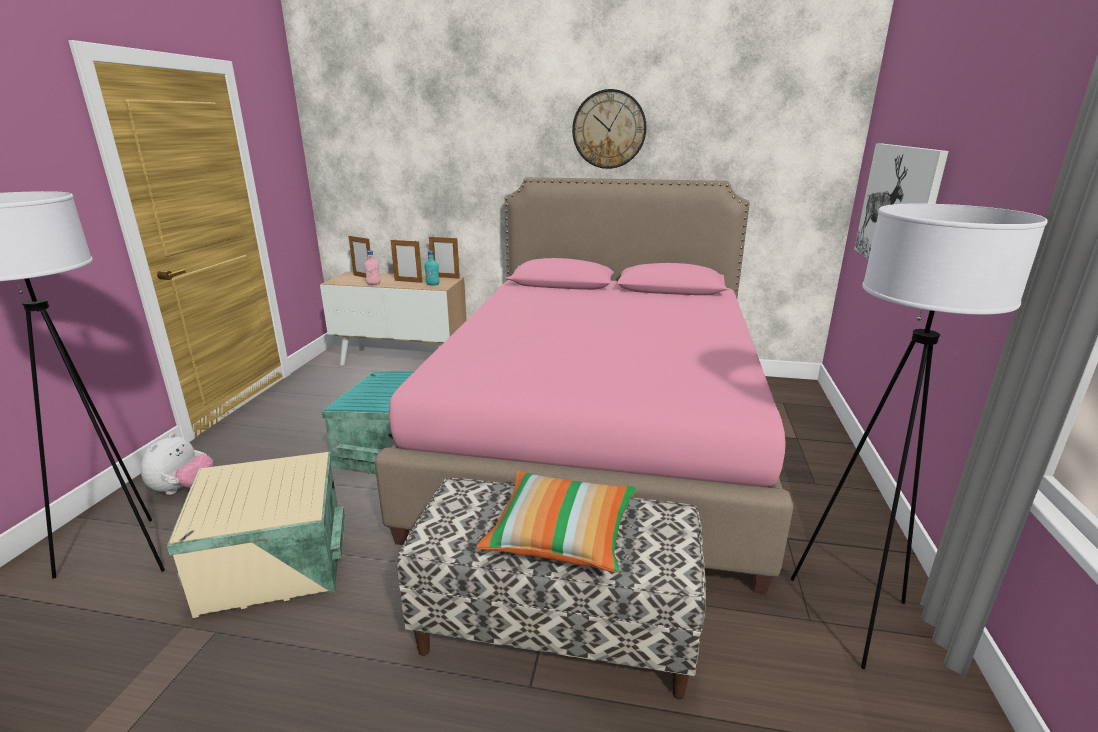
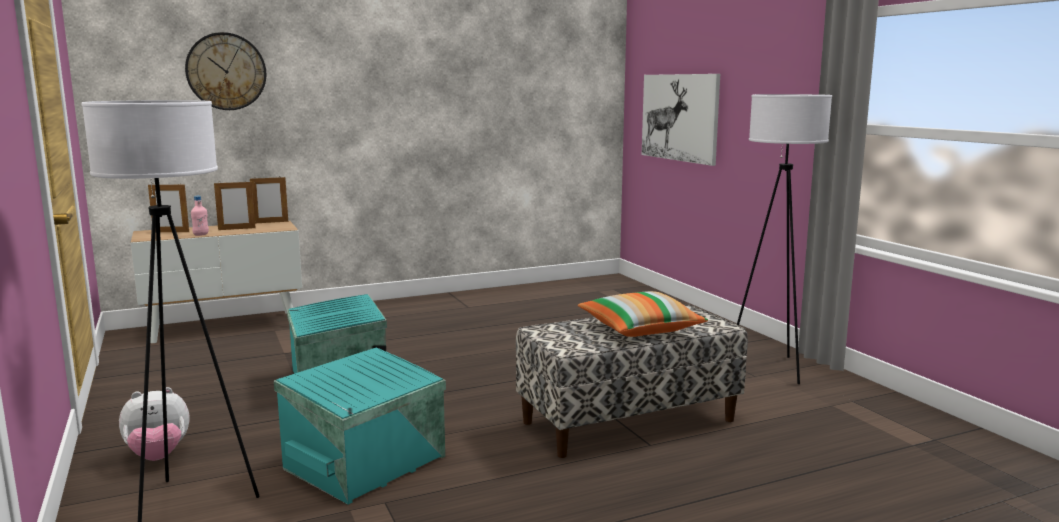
camera: 35 degrees left, 10 degrees down
plush toy [140,433,213,495] -> plush toy turned 90 degrees clockwise [119,387,189,461]
beige storage box [167,452,345,618] -> turquoise storage box [274,348,446,505]
pink bed [375,177,794,594] -> none
turquoise bottle [424,251,440,285] -> none
wall clock [572,89,646,169] -> wall clock moved to [185,32,266,110]

